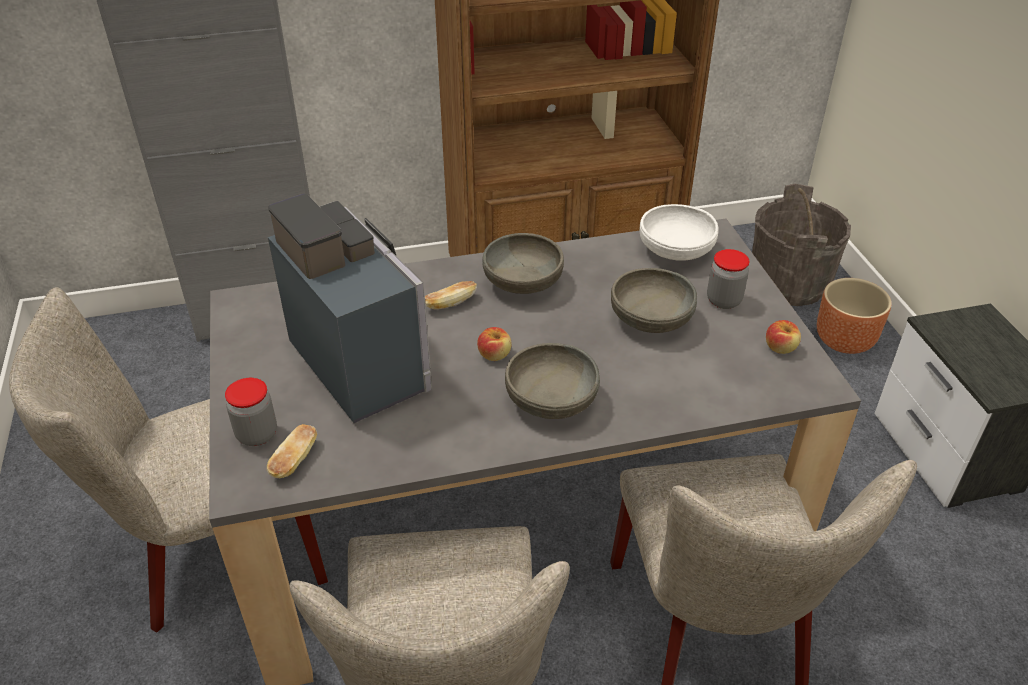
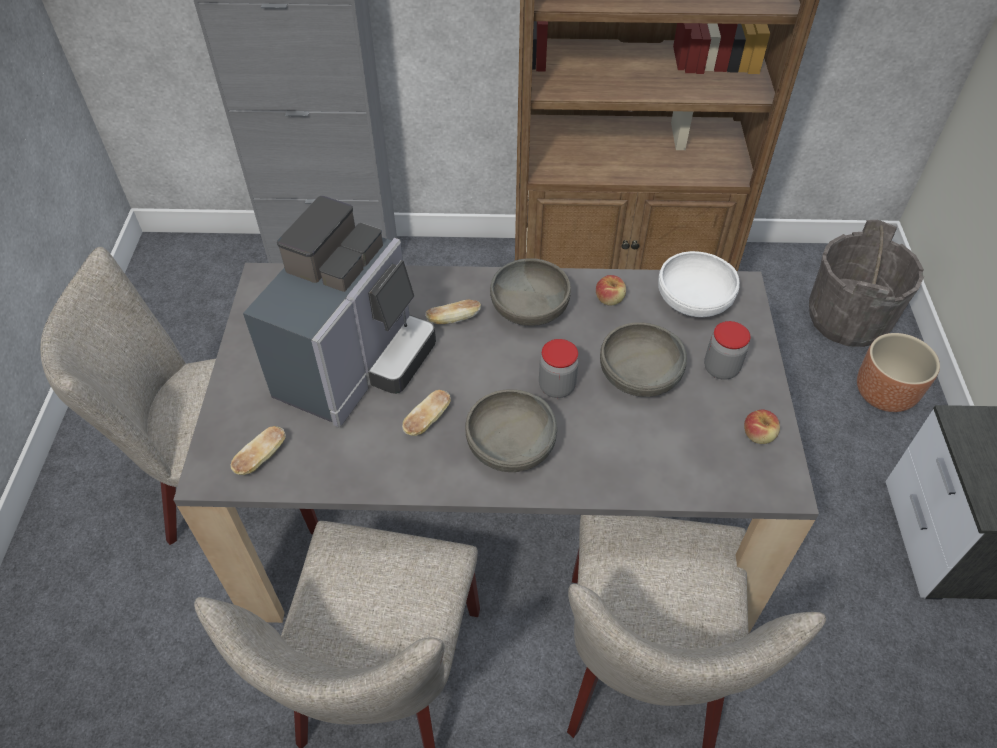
camera: 15 degrees right, 10 degrees up
jar [225,378,277,446] -> jar moved to [539,339,579,398]
coffee machine [268,194,432,423] -> coffee machine turned 45 degrees clockwise [243,196,436,427]
apple [477,327,512,361] -> apple moved to [596,275,626,305]
none -> bread [402,390,451,436]

